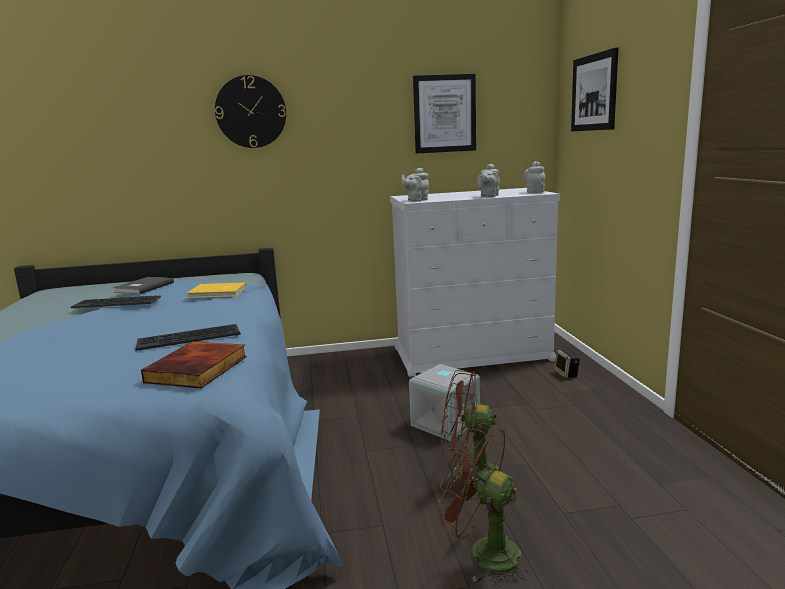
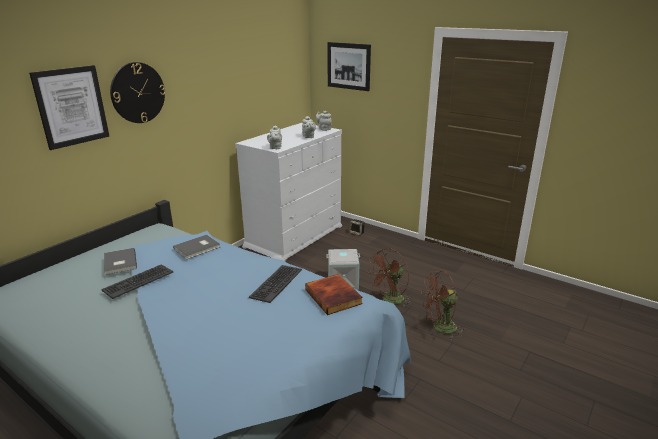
camera: 45 degrees left, 10 degrees up
yellow book [187,283,246,298] -> grey book [173,235,220,259]
picture [413,74,476,154] -> picture moved to [29,65,109,150]

